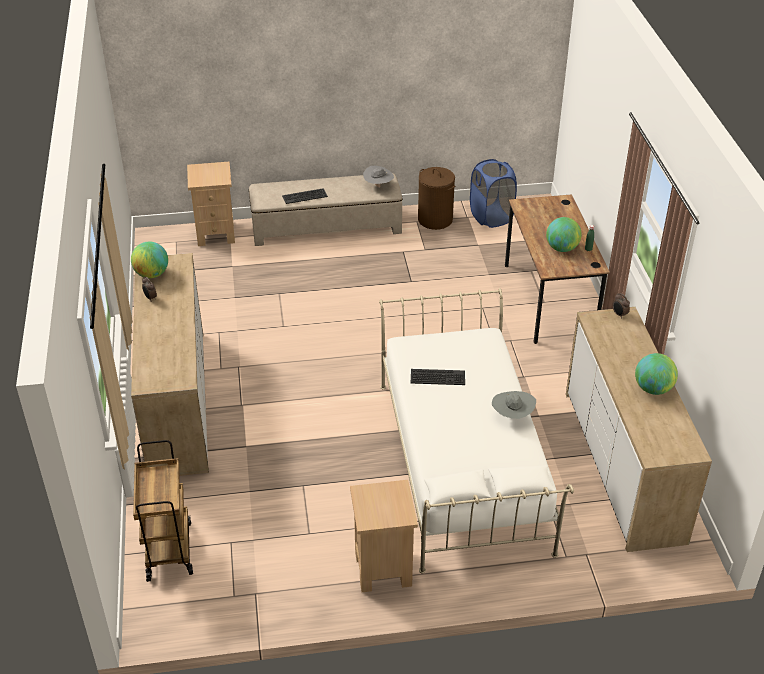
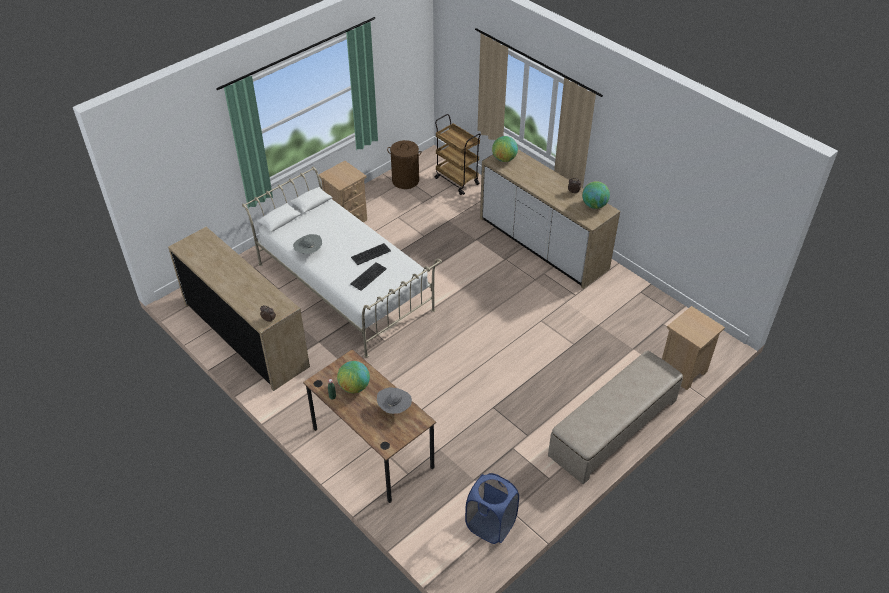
camera: 145 degrees right, 5 degrees up
keyboard [282,188,328,204] -> keyboard moved to [350,262,387,291]
grey hat [363,166,394,188] -> grey hat moved to [377,387,412,414]
brown laundry basket [418,167,455,230] -> brown laundry basket moved to [387,140,422,189]
globe [635,353,678,395] -> globe moved to [492,136,518,162]

